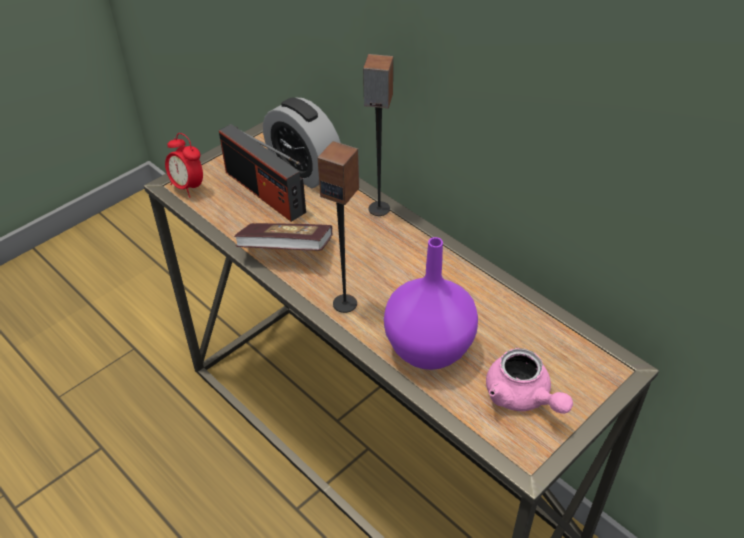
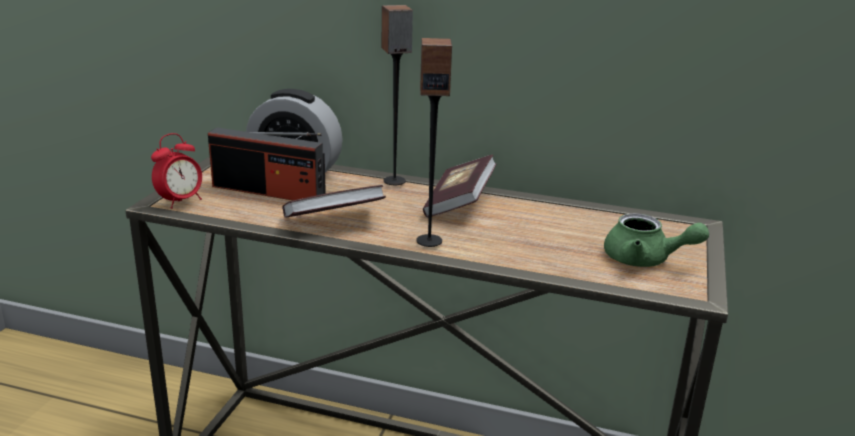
camera: 30 degrees left, 20 degrees down
alarm clock [165,133,203,197] -> alarm clock turned 60 degrees counterclockwise [151,133,202,209]
purple vase [384,237,478,370] -> none
pink teapot [486,348,573,414] -> green teapot [604,213,709,267]
none -> book [423,155,496,217]

